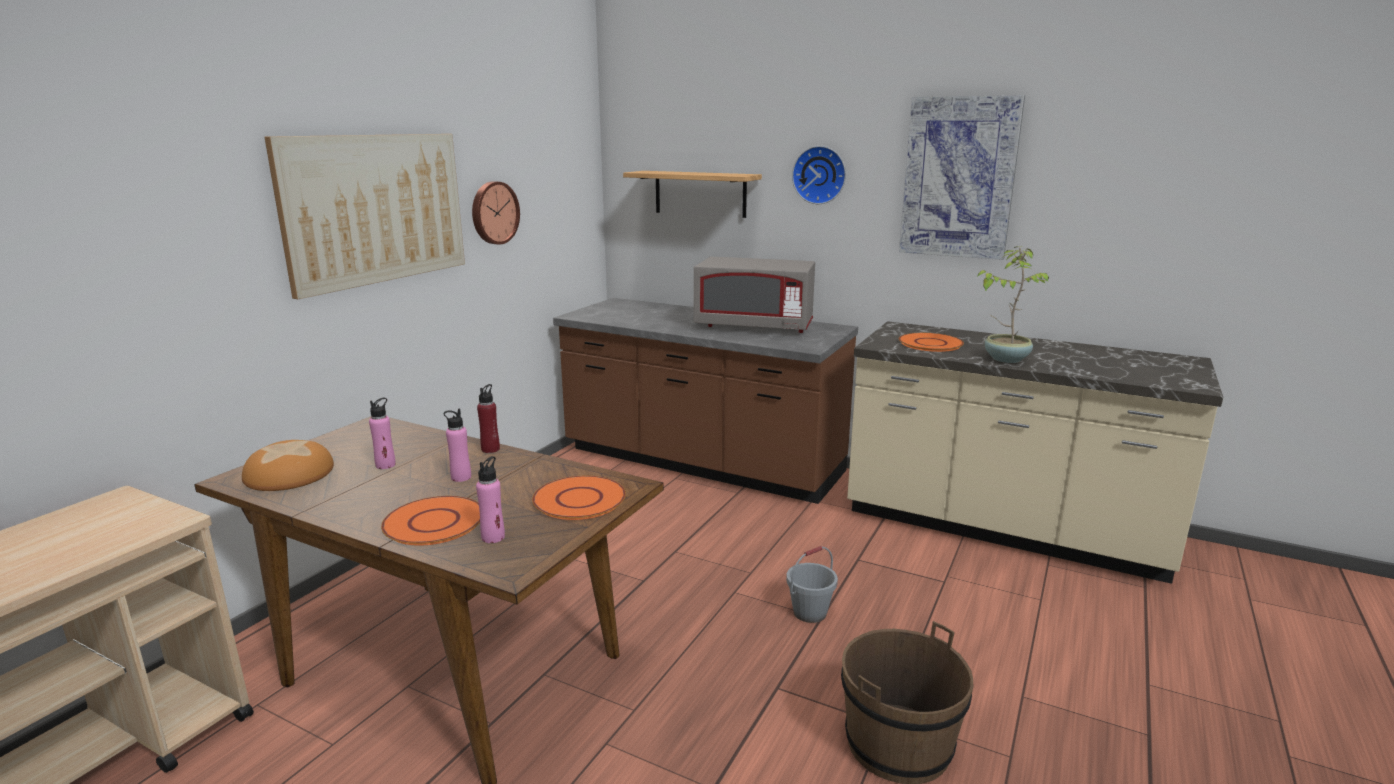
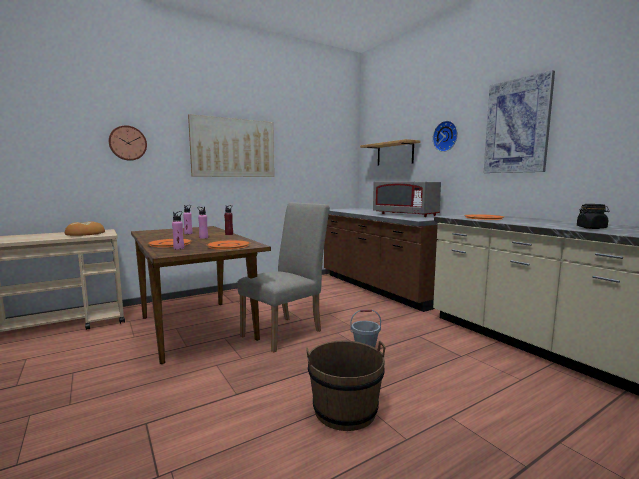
camera: 30 degrees right, 10 degrees down
bread [242,440,334,491] -> bread moved to [65,221,105,236]
wall clock [472,181,520,245] -> wall clock moved to [109,125,147,161]
potted plant [977,247,1049,363] -> none
none -> beige chair [237,202,330,353]
none -> black jar [577,204,609,229]

